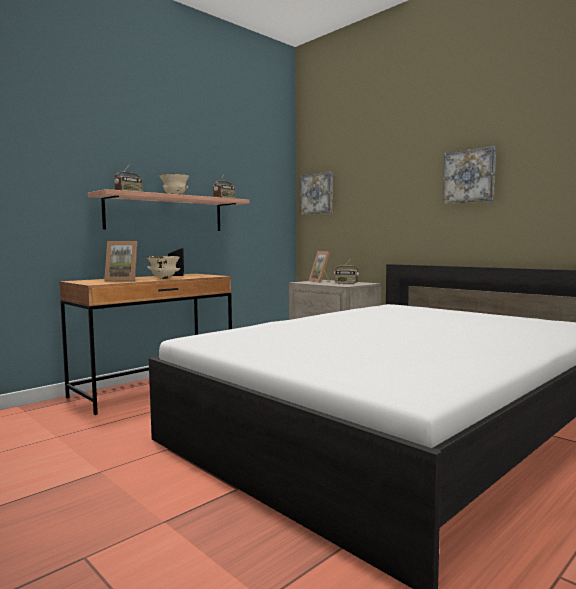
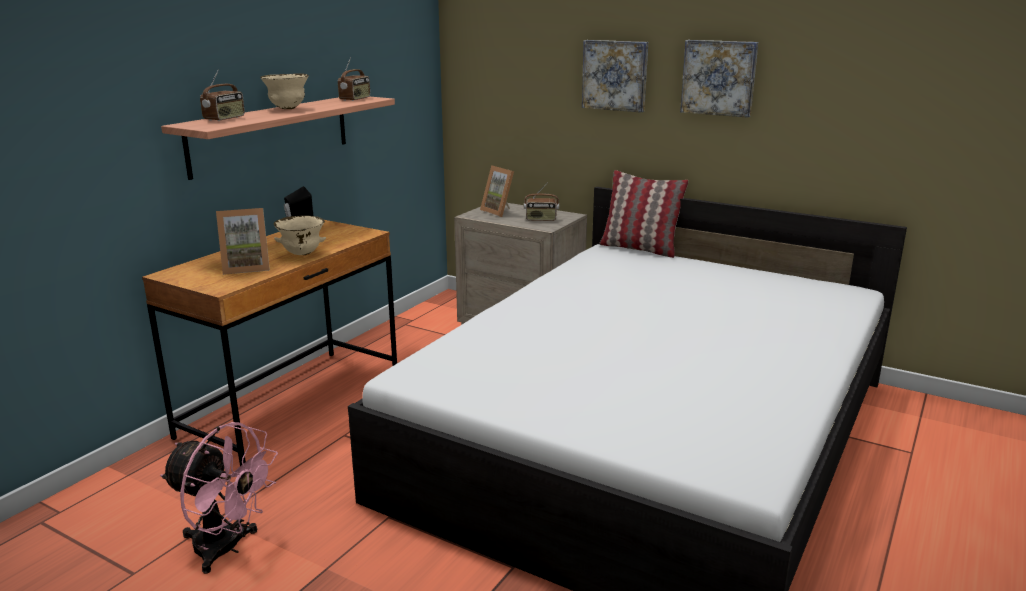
camera: 15 degrees left, 15 degrees up
picture [301,172,333,215] -> picture moved to [582,40,648,113]
none -> pink fan [160,422,278,574]
none -> pillow [599,170,688,258]

